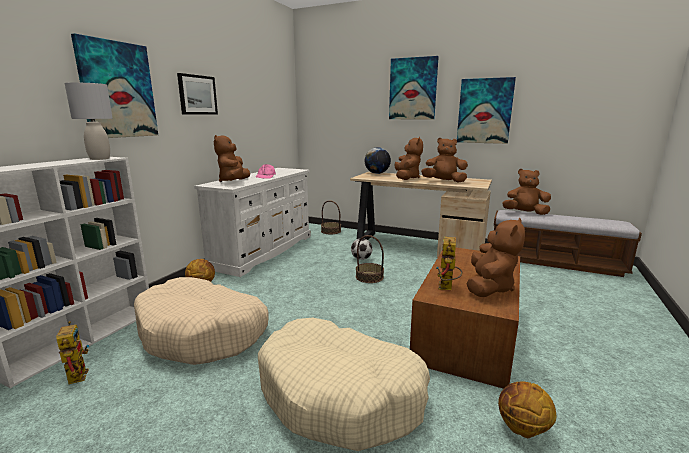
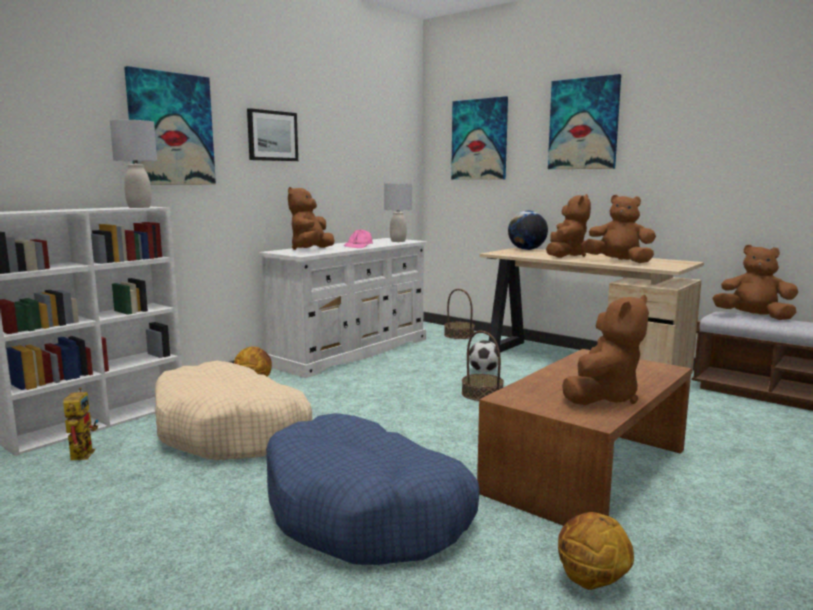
camera: 15 degrees right, 5 degrees down
beige dog bed [258,318,430,451] -> blue dog bed [266,413,480,565]
toy robot [436,237,463,290] -> none
picture [457,77,516,144] -> picture moved to [451,96,508,180]
none -> grey table lamp [384,183,412,242]

